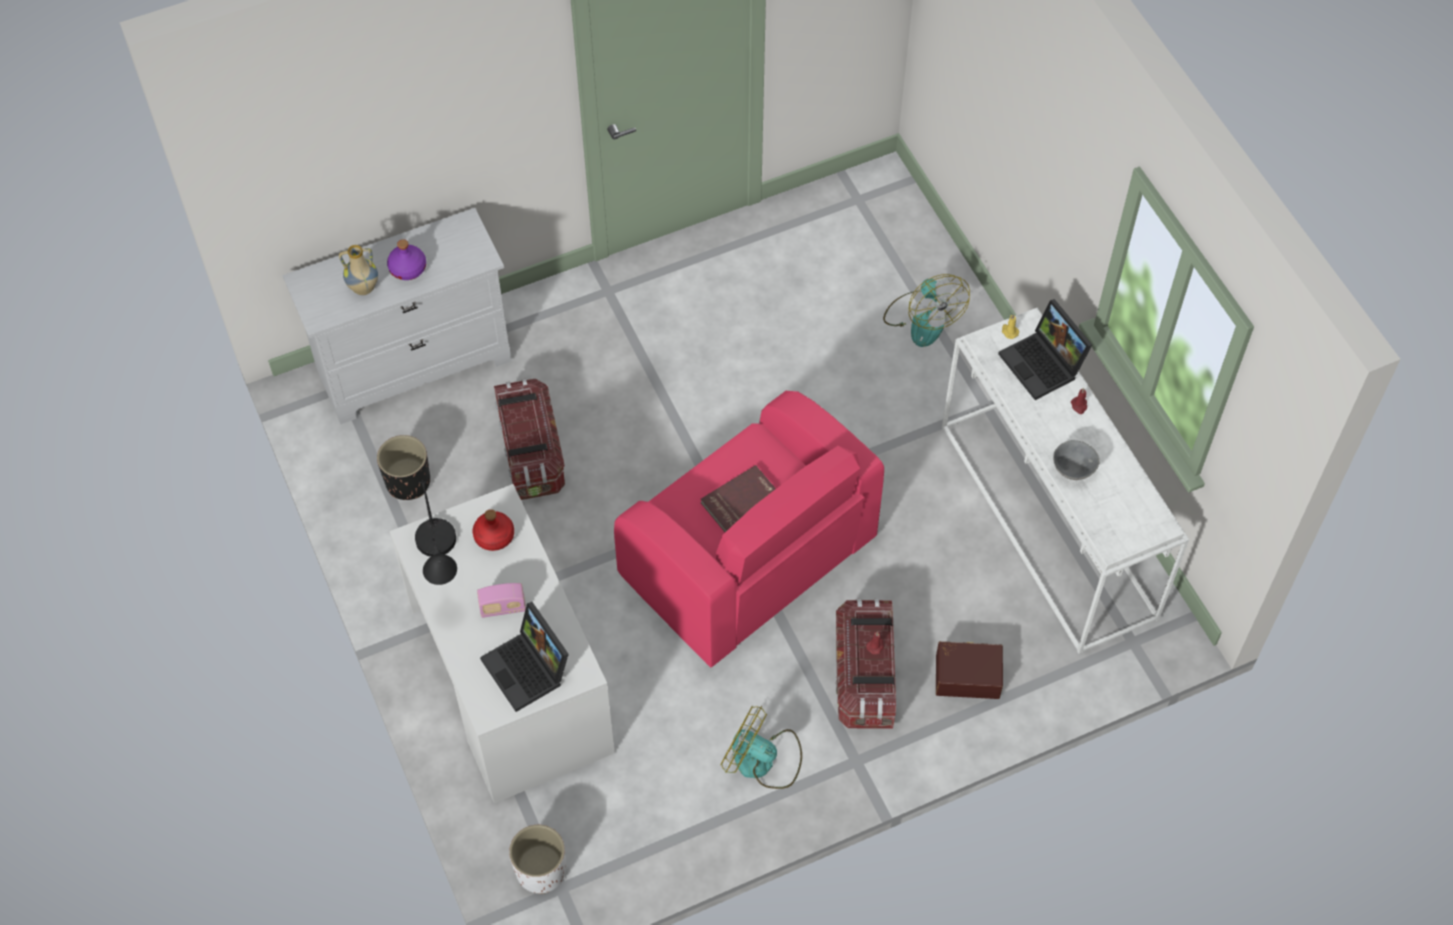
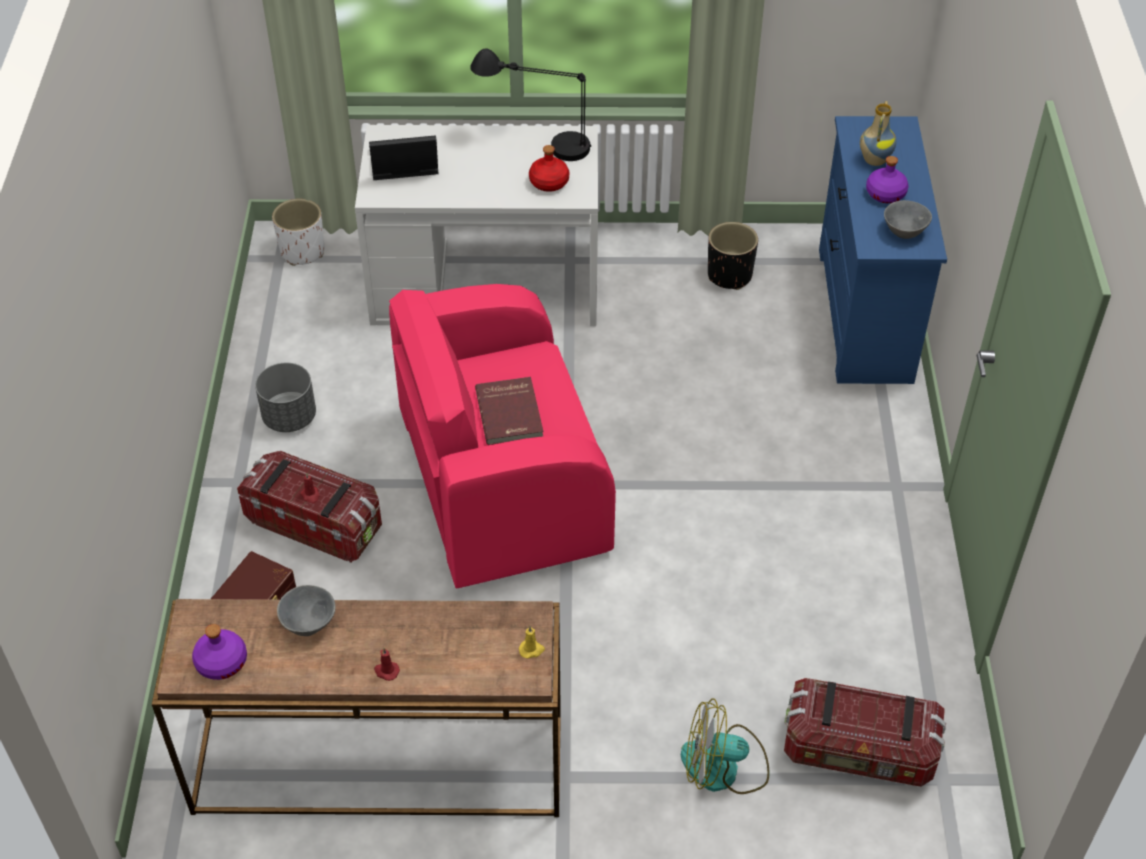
camera: 115 degrees right, 10 degrees down
white dresser [282,208,512,424] -> blue dresser [819,116,947,384]
radio [477,583,526,618] -> none
storage box [494,379,565,500] -> storage box moved to [784,678,946,787]
fan [720,706,802,789] -> grey planter [255,363,316,432]
white console table [942,308,1189,654] -> brown console table [152,599,561,817]
laptop [998,299,1092,400] -> none
none -> purple bottle [192,624,247,680]
none -> grey bowl [884,200,932,239]

